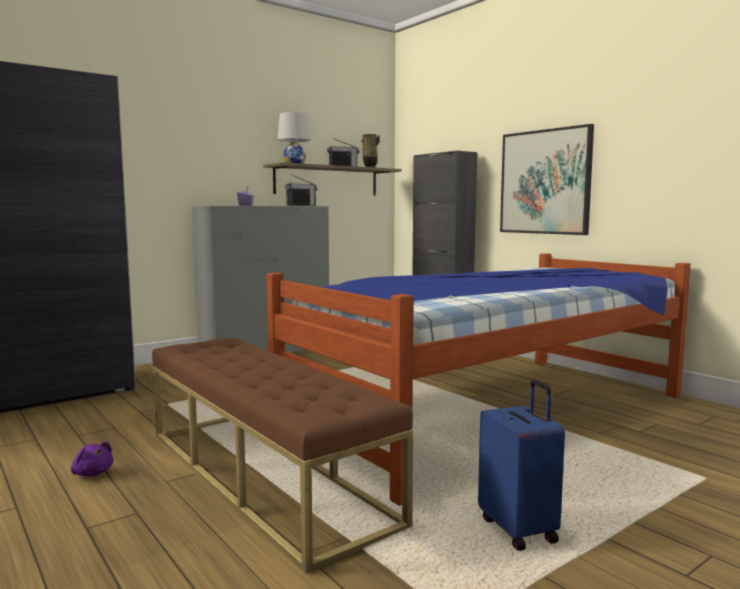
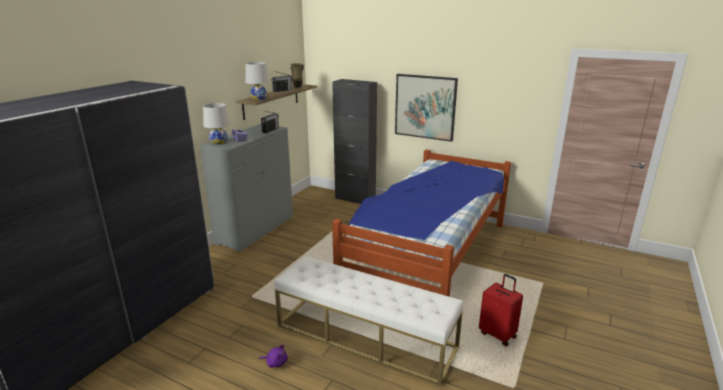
camera: 25 degrees left, 15 degrees up
brown bench [152,338,413,574] -> white bench [274,256,463,386]
blue suitcase [478,380,565,551] -> red suitcase [479,274,523,346]
none -> white table lamp [203,103,230,145]

